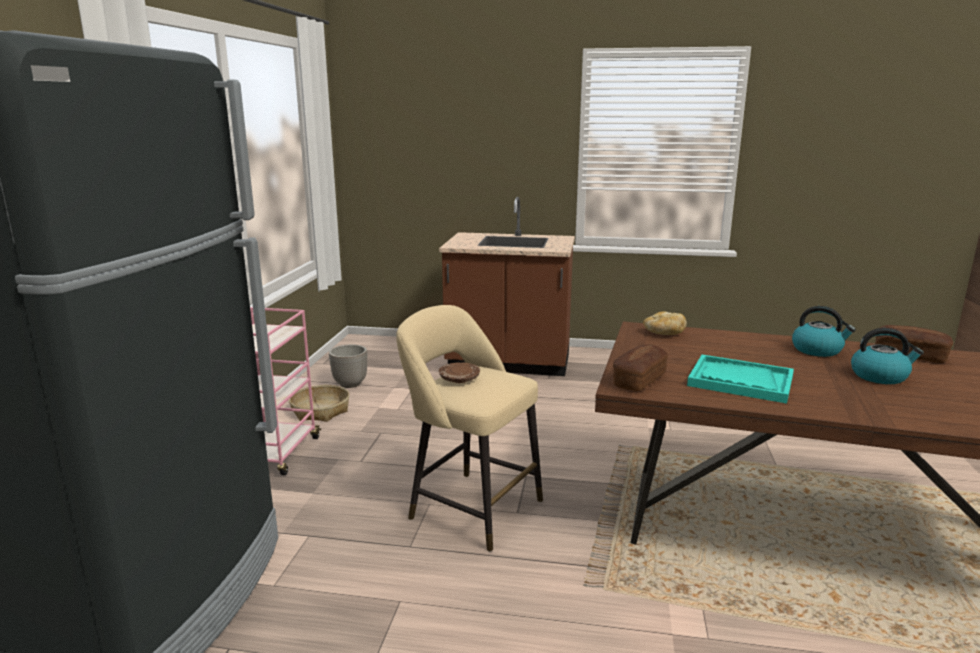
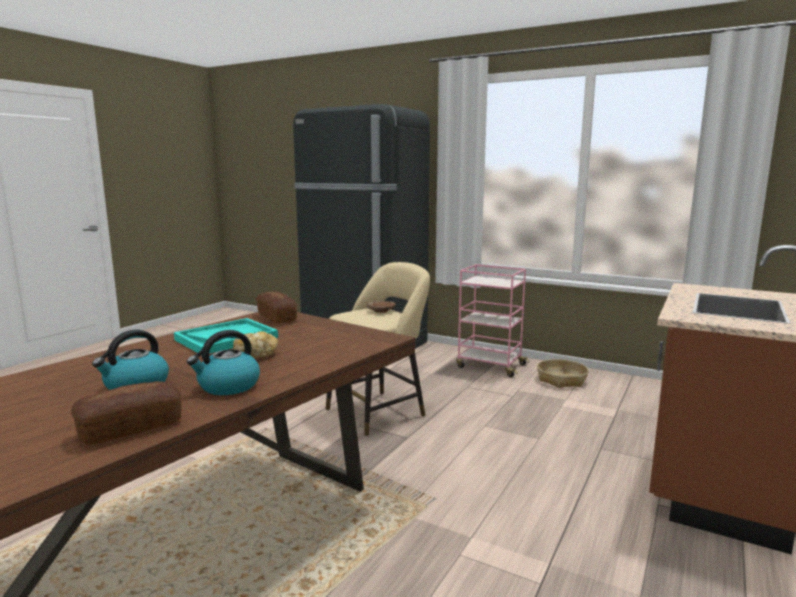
camera: 110 degrees right, 5 degrees down
planter [329,344,367,388] -> none
bread [643,311,687,335] -> bread moved to [233,331,278,358]

